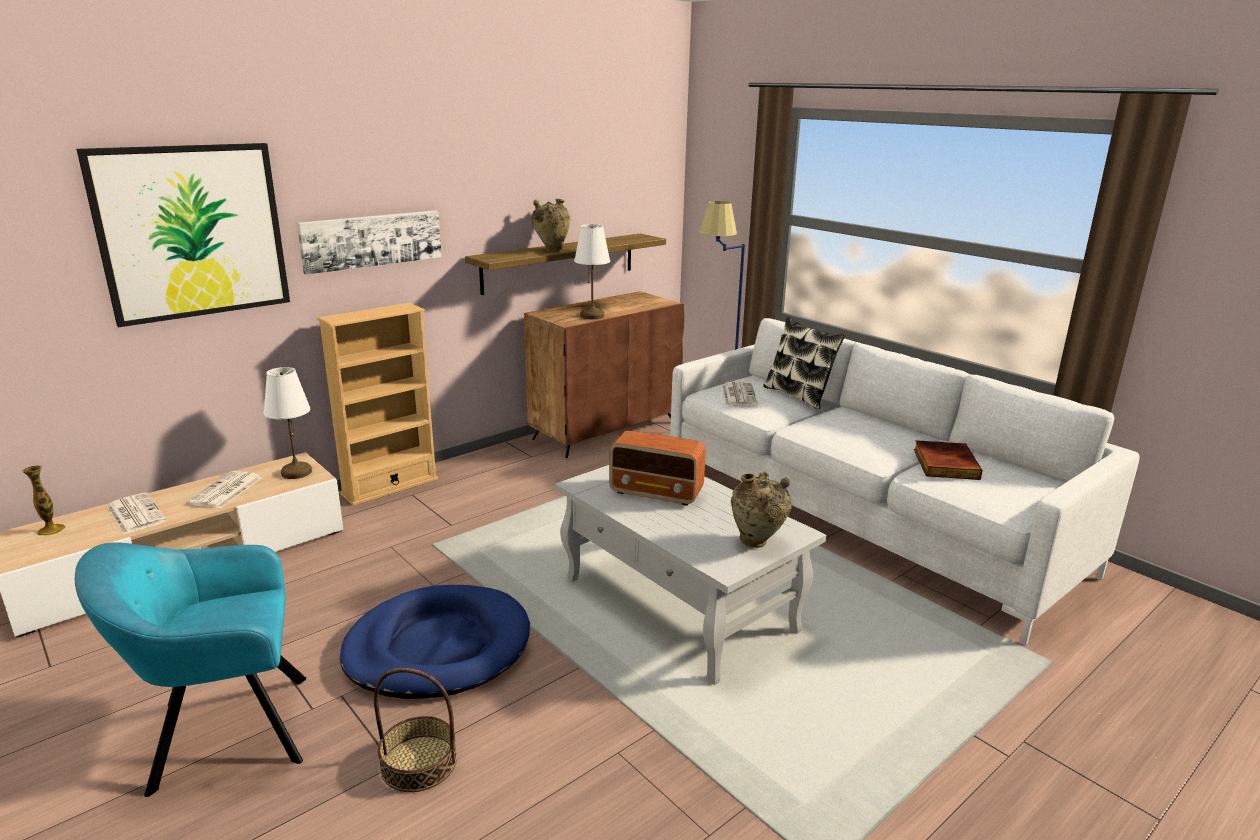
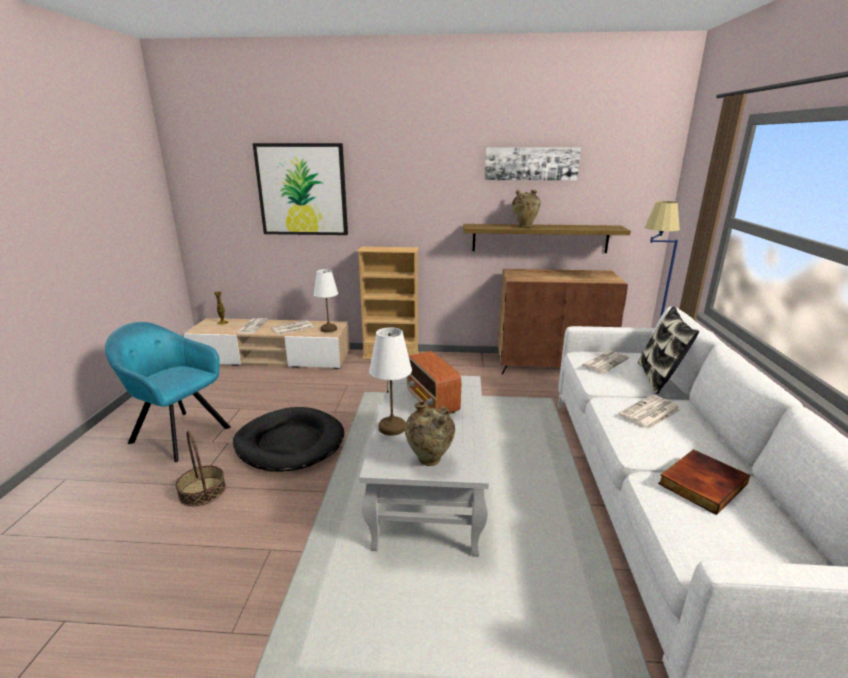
camera: 45 degrees right, 0 degrees up
picture [297,210,442,275] -> picture moved to [484,147,581,181]
blue dog bed [340,585,530,699] -> black dog bed [233,407,344,472]
white table lamp [574,224,610,319] -> white table lamp moved to [369,327,412,436]
none -> newspaper [619,395,681,430]

